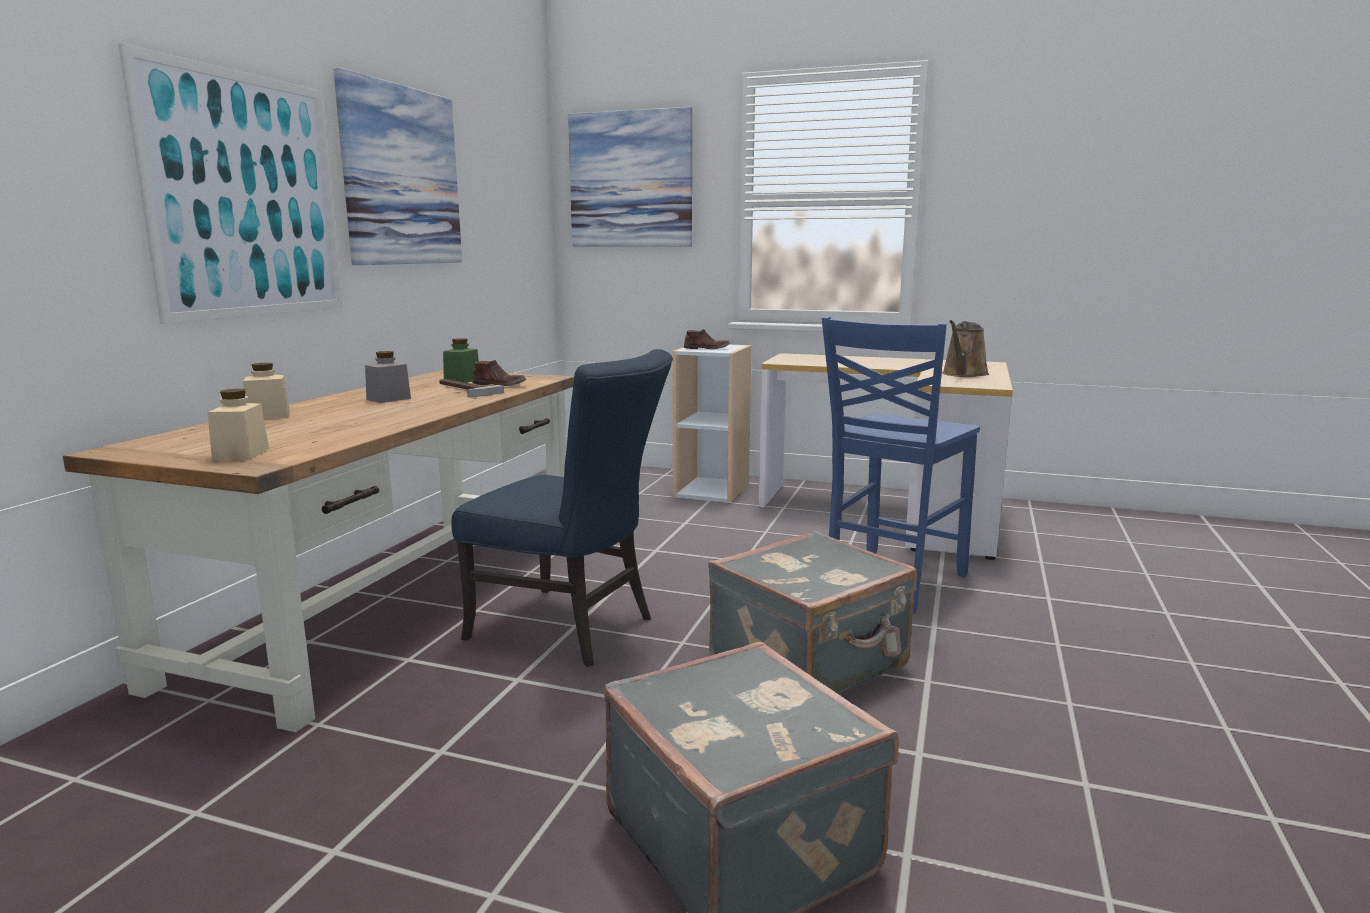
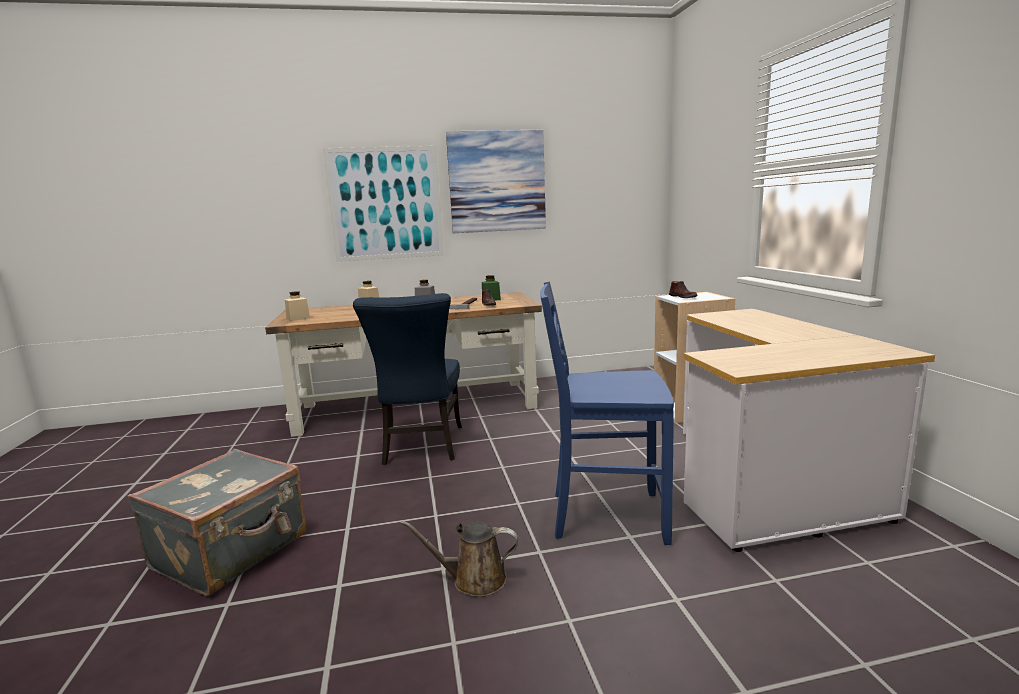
camera: 60 degrees right, 0 degrees up
picture [568,107,692,247] -> none
grey suitcase [708,530,917,694] -> none
brown watering can [942,320,989,377] -> brown watering can moved to [400,520,518,597]

